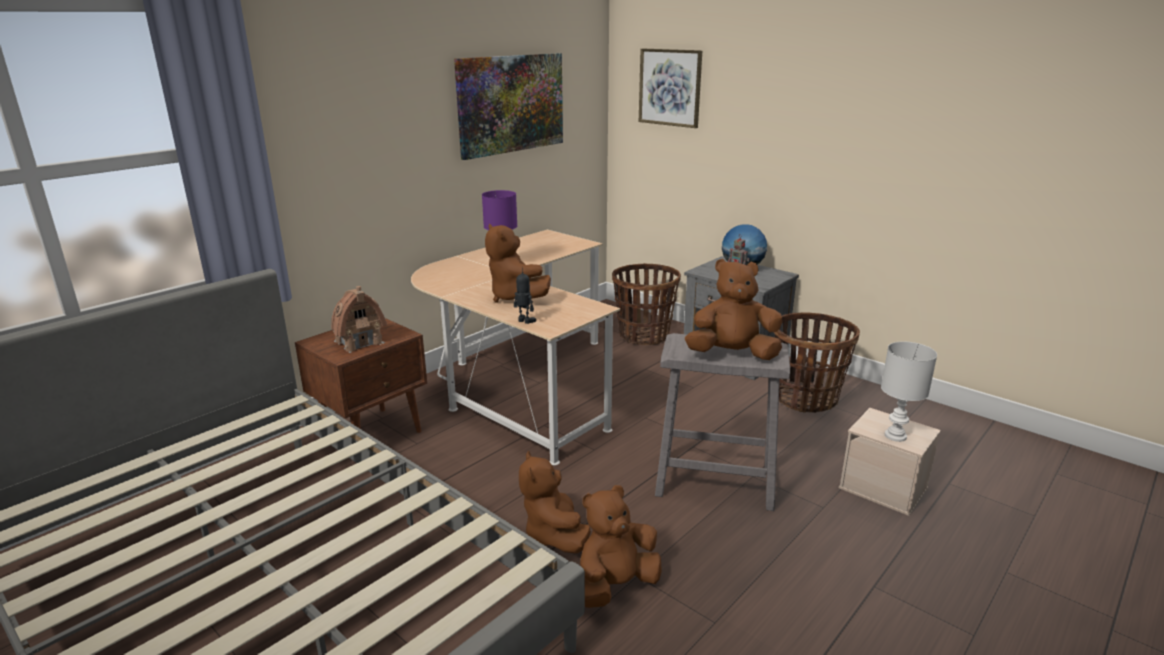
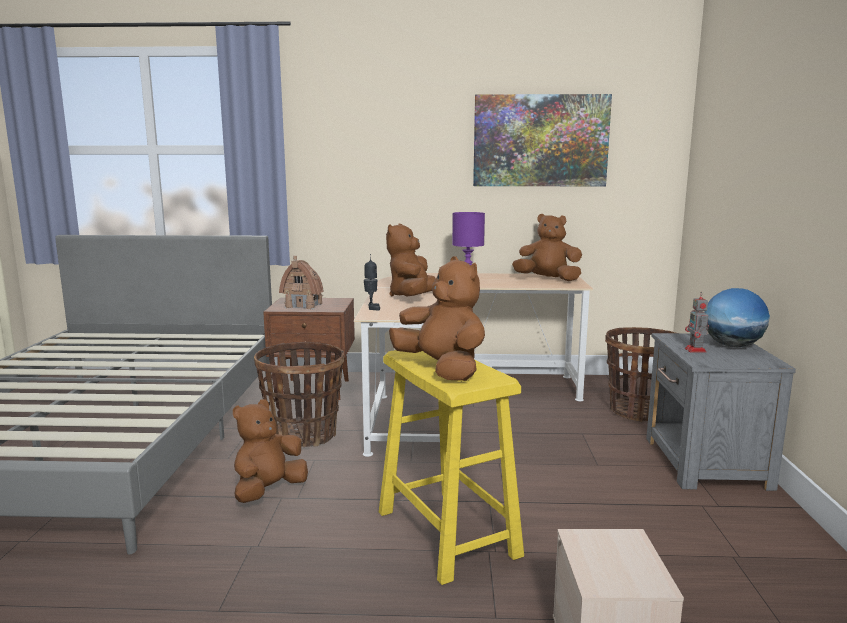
camera: 50 degrees right, 10 degrees down
brown plush toy [580,485,662,608] -> brown plush toy moved to [512,214,582,281]
picture [639,49,702,128] -> none
grey stool [655,333,790,511] -> yellow stool [379,350,524,585]
basket [774,312,860,413] -> basket moved to [254,342,345,447]
white table lamp [881,341,937,442] -> none

